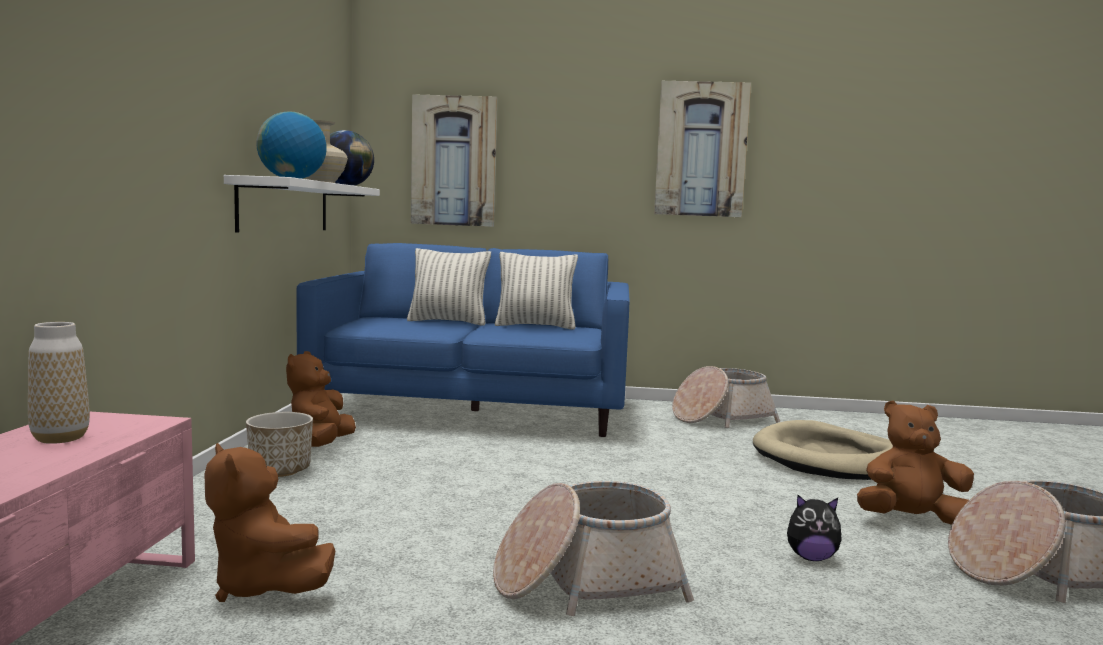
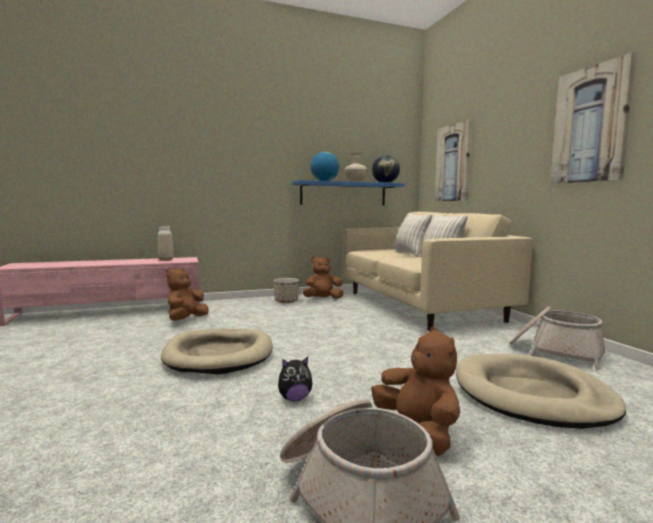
camera: 65 degrees right, 0 degrees up
white shelf [224,175,380,233] -> blue shelf [292,180,405,206]
blue sofa [296,243,629,437] -> beige sofa [343,212,533,331]
basket [493,481,694,616] -> beige dog bed [161,329,273,374]
plush toy [787,495,842,561] -> plush toy turned 90 degrees counterclockwise [278,357,312,401]

